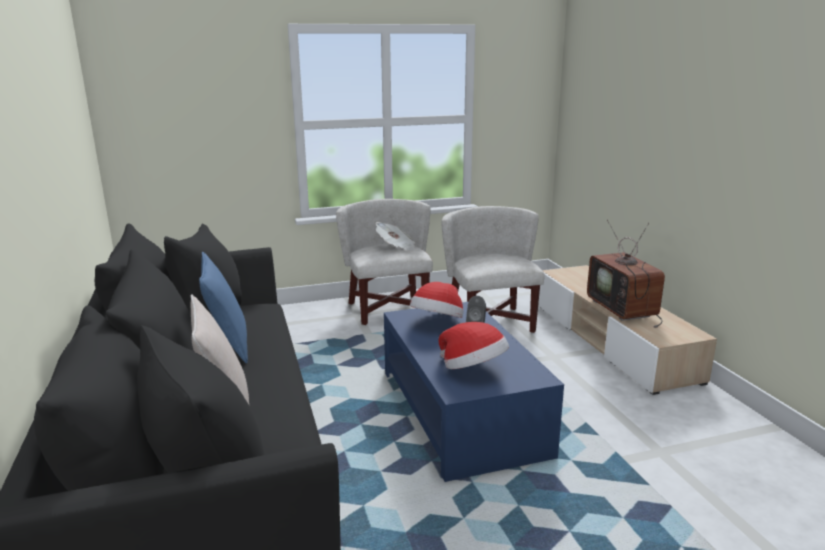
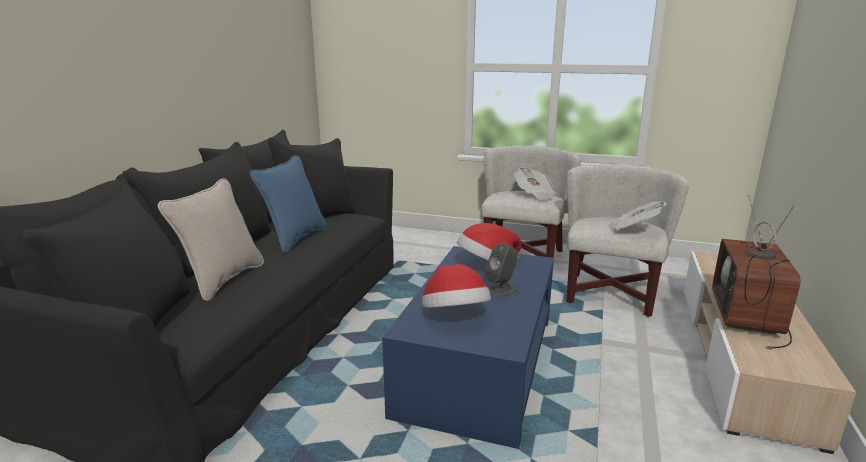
camera: 35 degrees right, 0 degrees up
none -> newspaper [606,201,667,231]

